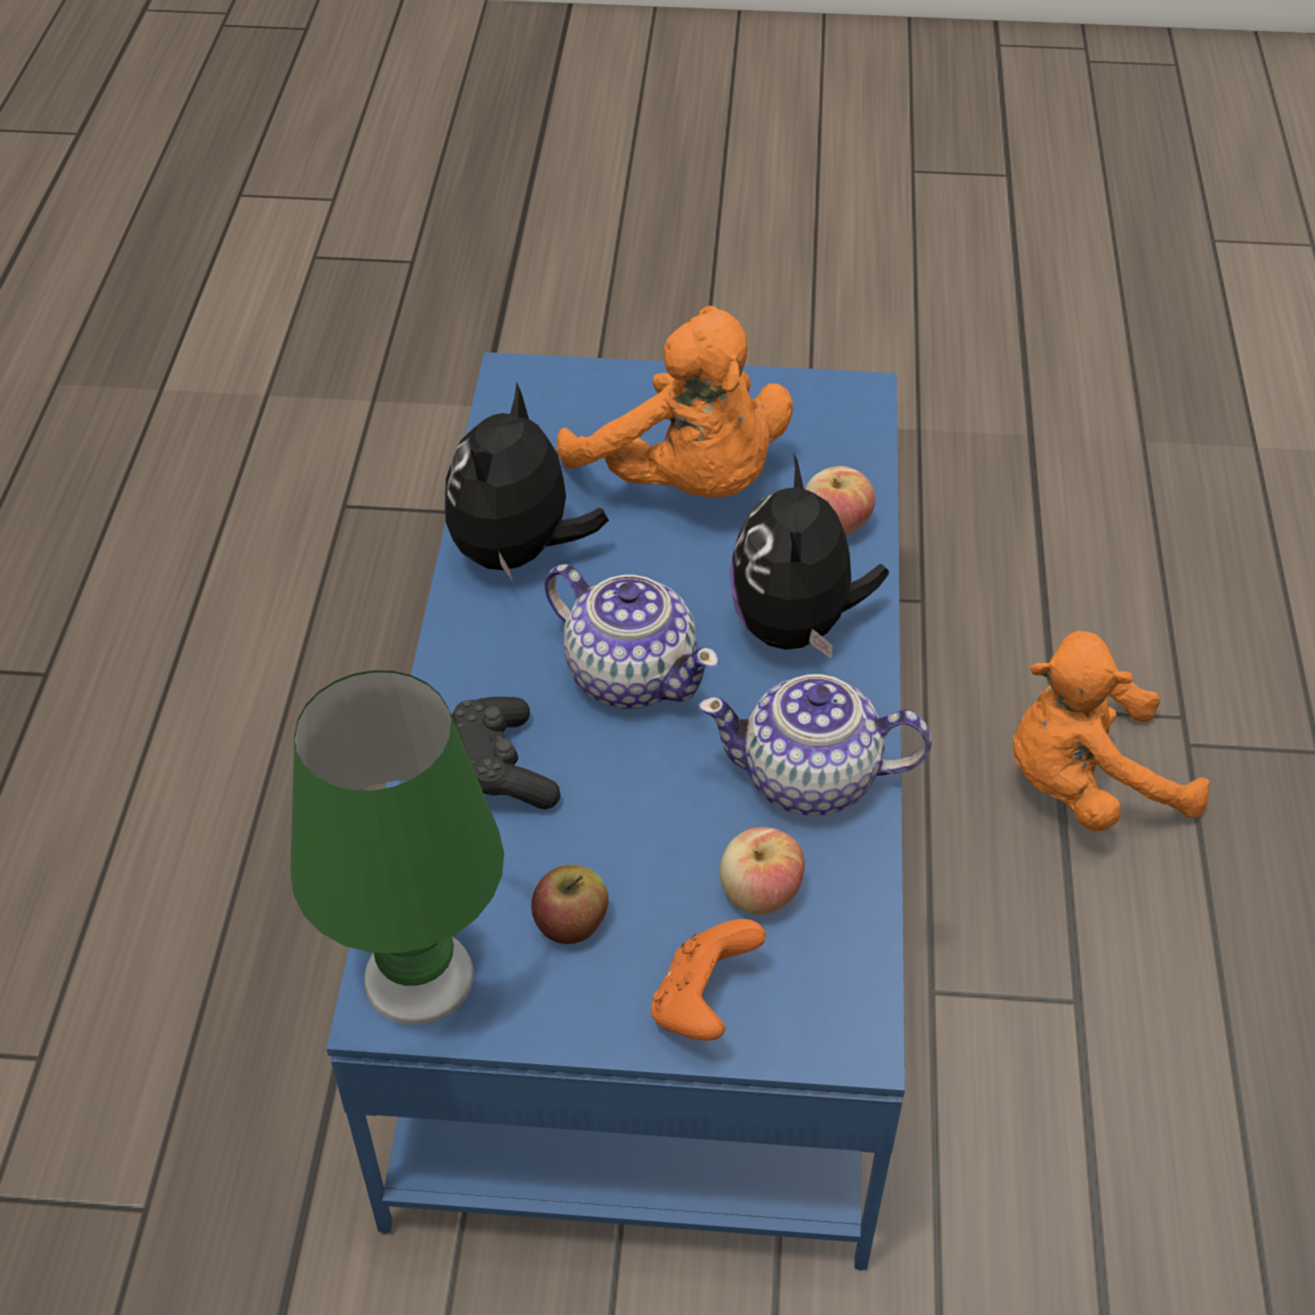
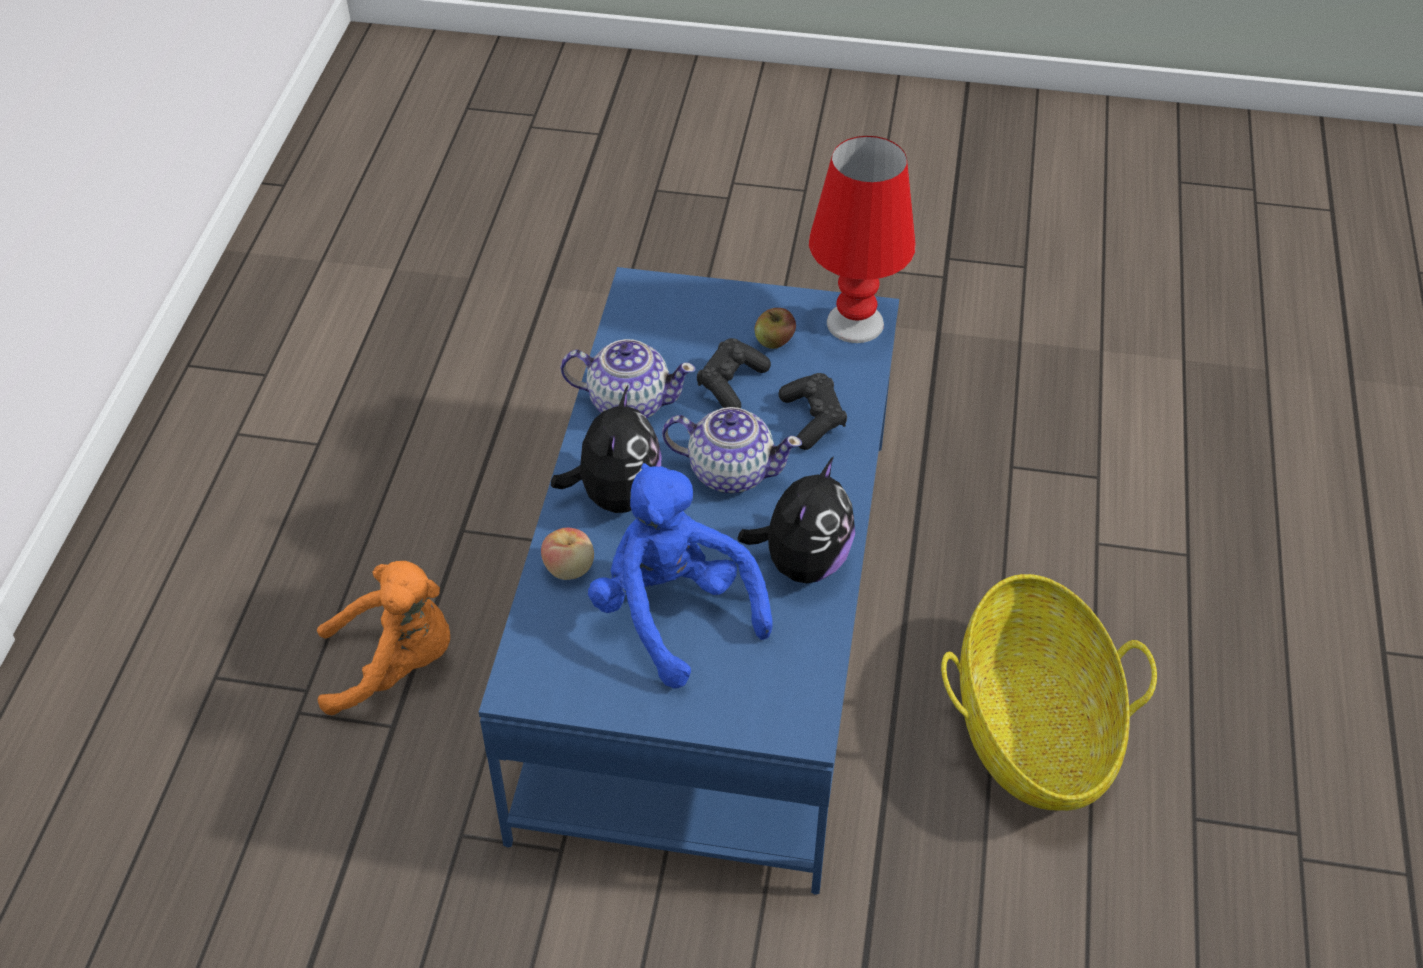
camera: 175 degrees left, 0 degrees up
green table lamp [290,670,504,1025] -> red table lamp [809,136,915,343]
teapot [544,564,719,709] -> teapot turned 150 degrees clockwise [662,407,802,493]
orange plush toy [557,306,793,498] -> blue plush toy [588,463,772,689]
orange game controller [651,919,766,1041] -> none
apple [719,827,805,915] -> none
none -> black game controller [697,338,771,408]
none -> basket [941,574,1157,811]

